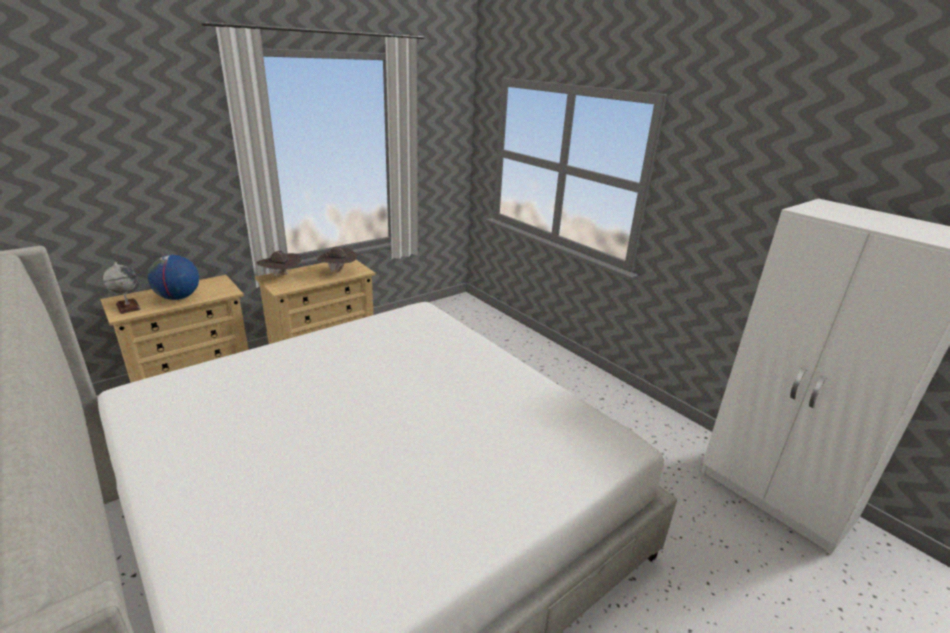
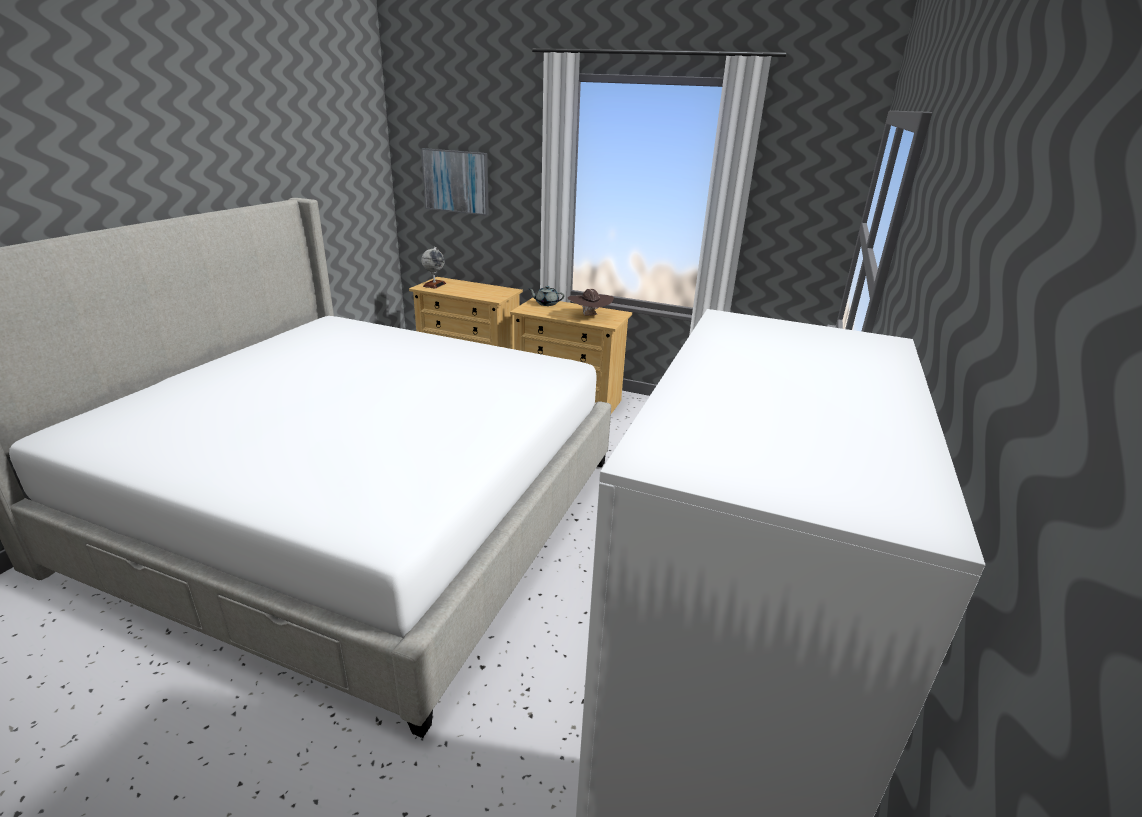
camera: 60 degrees right, 0 degrees up
globe [148,255,199,300] -> none
brown hat [257,251,301,277] -> grey teapot [528,286,565,306]
none -> picture [421,148,489,216]

